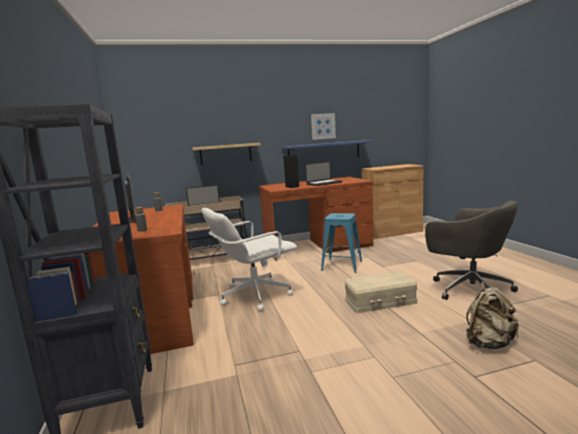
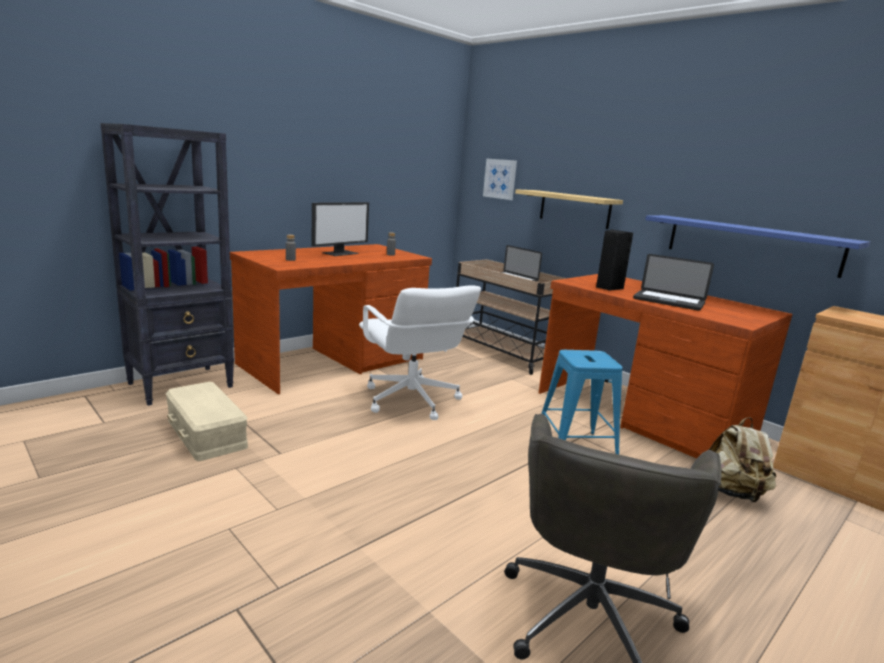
camera: 60 degrees right, 5 degrees up
white office chair [202,208,297,311] -> white office chair turned 150 degrees counterclockwise [359,285,481,420]
picture [311,113,336,140] -> picture moved to [483,158,517,200]
beige storage box [344,272,418,313] -> beige storage box moved to [166,382,248,461]
beige backpack [466,282,519,349] -> beige backpack moved to [709,417,776,502]

